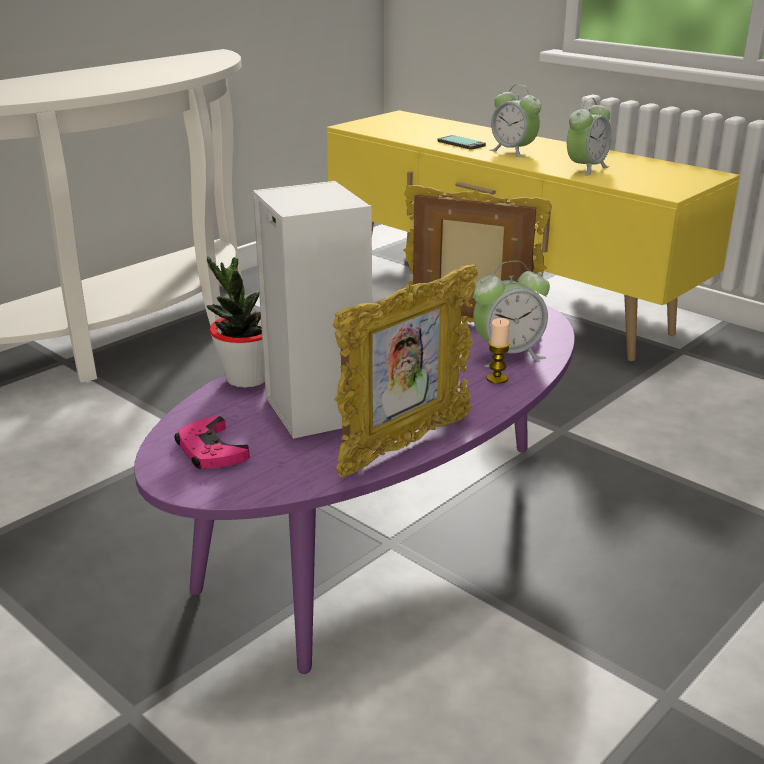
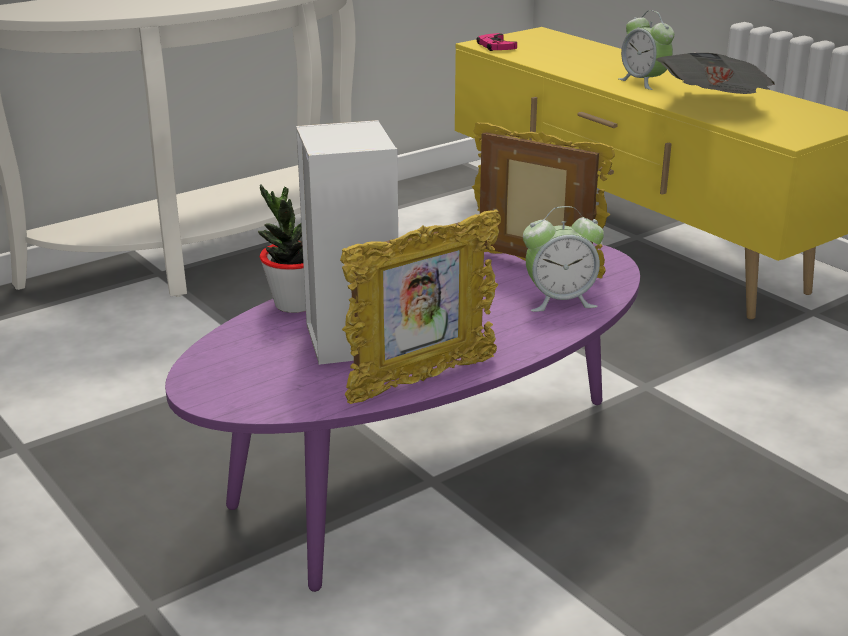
camera: 10 degrees right, 0 degrees up
pink game controller [174,416,250,469] -> pink game controller moved to [477,33,517,51]
phone [438,135,486,150] -> none
candle [487,318,510,384] -> none
alarm clock [567,98,611,176] -> newspaper [656,53,775,94]

